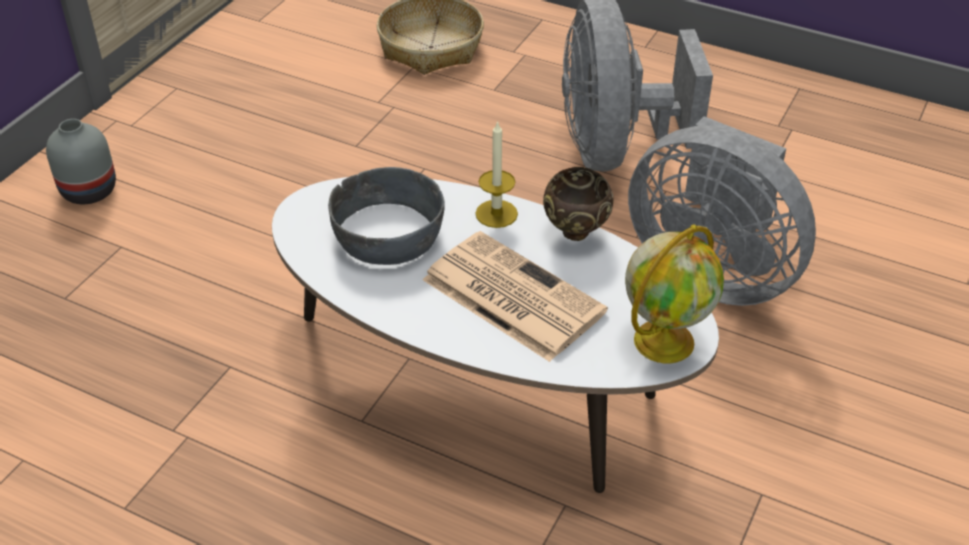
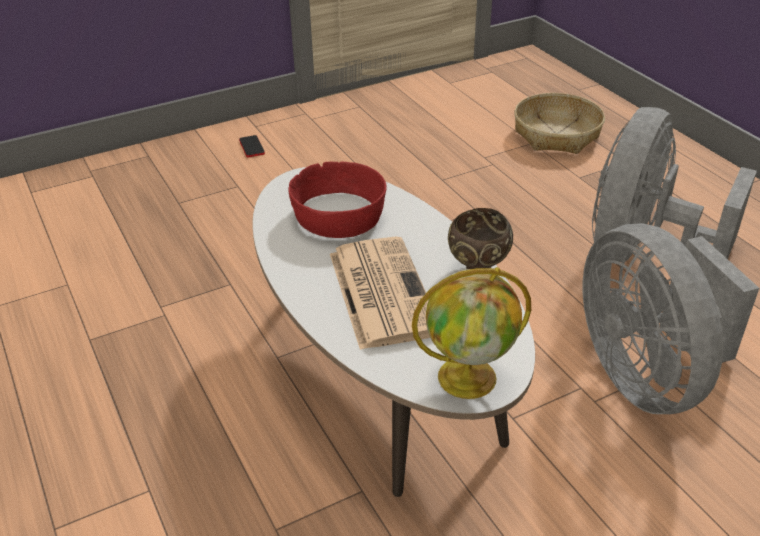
camera: 35 degrees right, 5 degrees down
grey vase [46,119,116,204] -> phone [239,135,265,157]
grey bowl [328,167,445,265] -> red bowl [288,161,387,238]
candle [475,120,518,228] -> none

